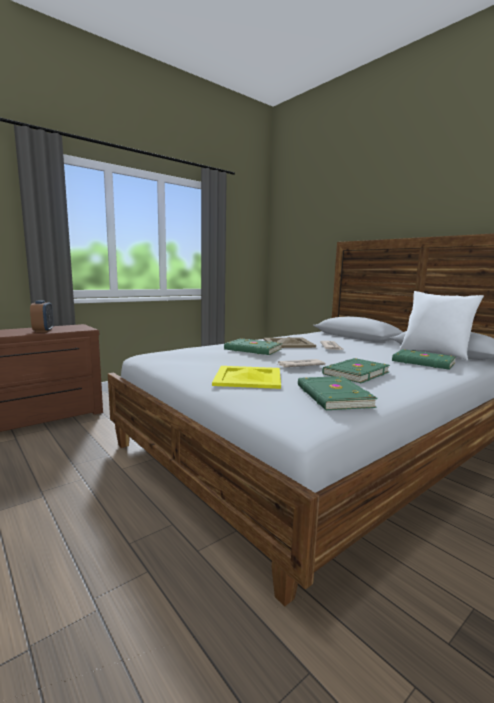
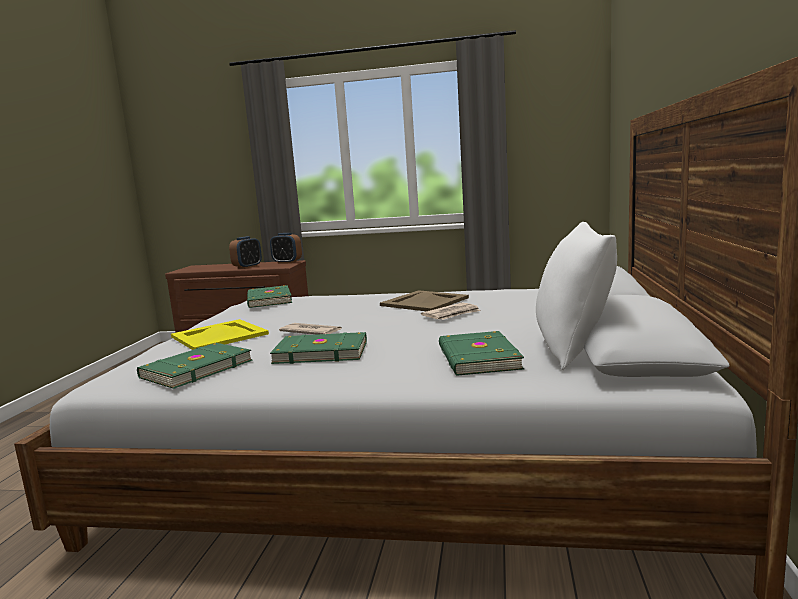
camera: 50 degrees right, 0 degrees up
green book [224,338,282,355] -> green book moved to [247,285,292,308]
none -> alarm clock [270,233,302,264]

